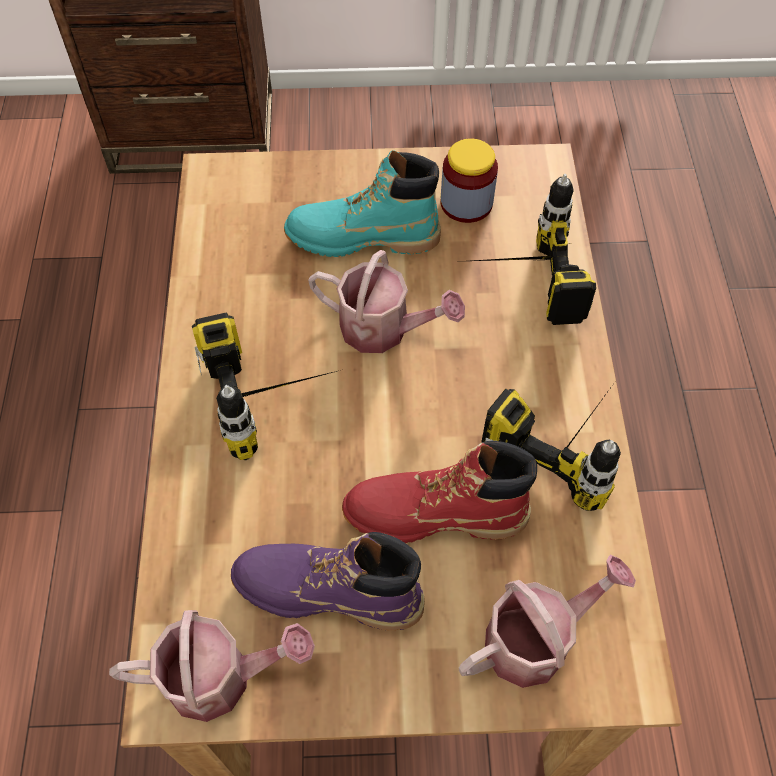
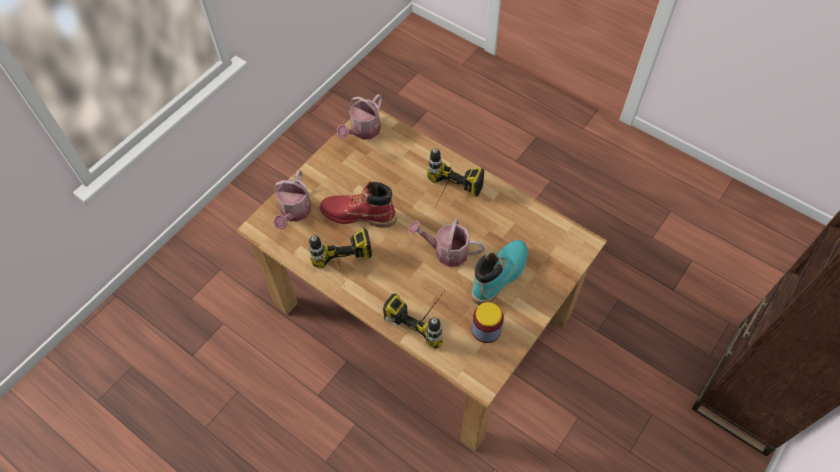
camera: 130 degrees right, 0 degrees up
purple boot [231,532,425,631] -> none
watering can [308,250,465,353] -> watering can turned 45 degrees clockwise [408,219,485,267]
red boot [342,441,537,543] -> red boot turned 120 degrees counterclockwise [320,182,397,228]

